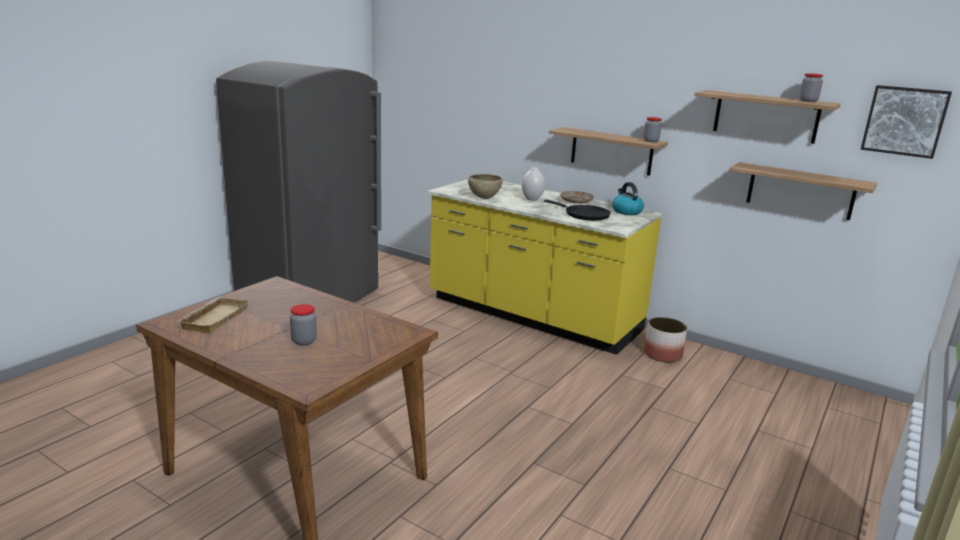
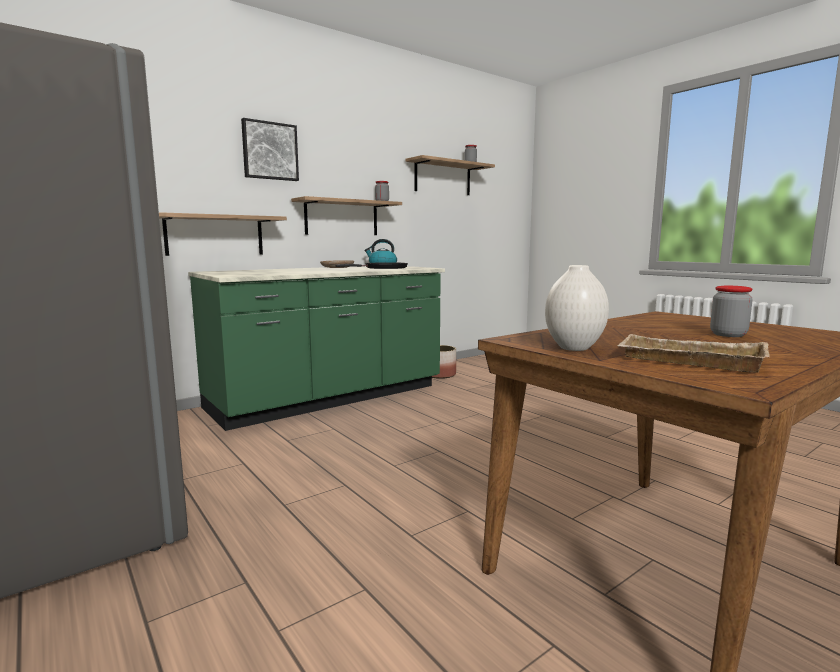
camera: 70 degrees left, 10 degrees down
yellow counter [428,179,663,355] -> green counter [188,266,445,431]
brown bowl [468,174,503,199] -> none
white vase [522,167,545,201] -> white vase moved to [545,265,609,351]
shelf [729,162,877,220] -> shelf moved to [159,212,287,256]
picture [861,85,952,159] -> picture moved to [241,118,299,181]

